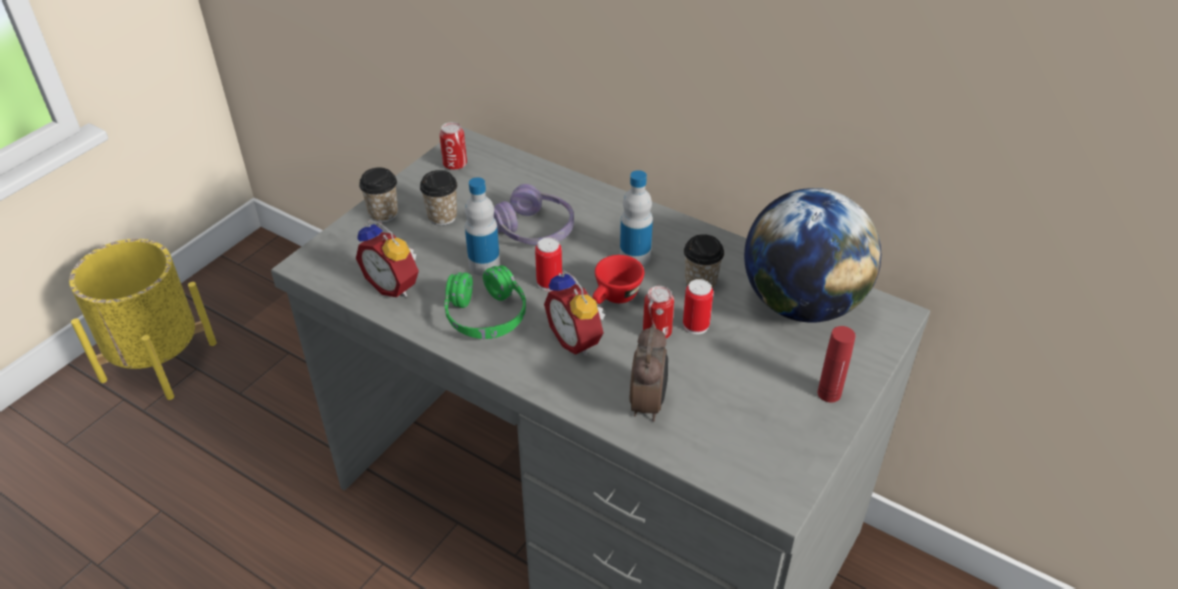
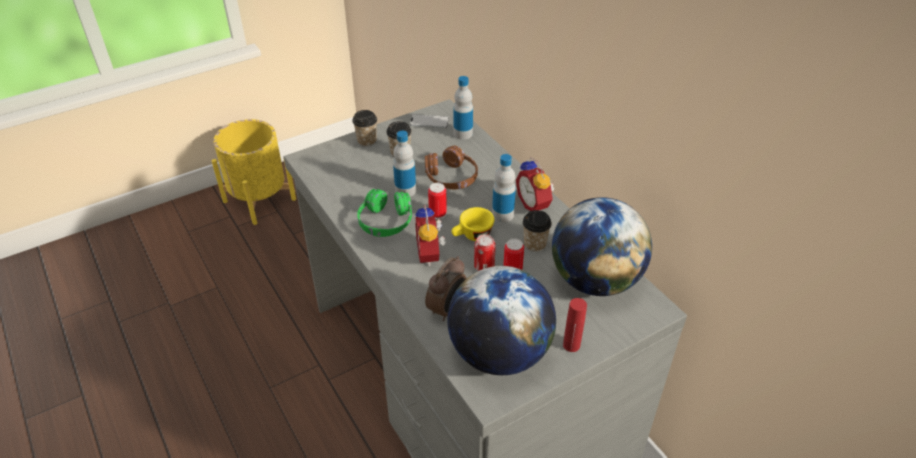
camera: 25 degrees right, 0 degrees up
alarm clock [356,219,419,297] -> alarm clock moved to [516,157,555,211]
can [440,122,467,170] -> phone [410,114,449,128]
purple headphones [493,184,574,245] -> brown headphones [425,146,478,189]
red cup [592,255,644,304] -> yellow cup [451,207,494,241]
none -> globe [447,266,556,375]
none -> bottle [453,76,473,140]

